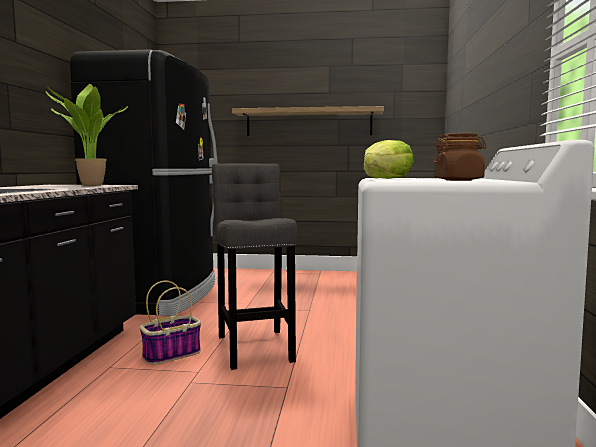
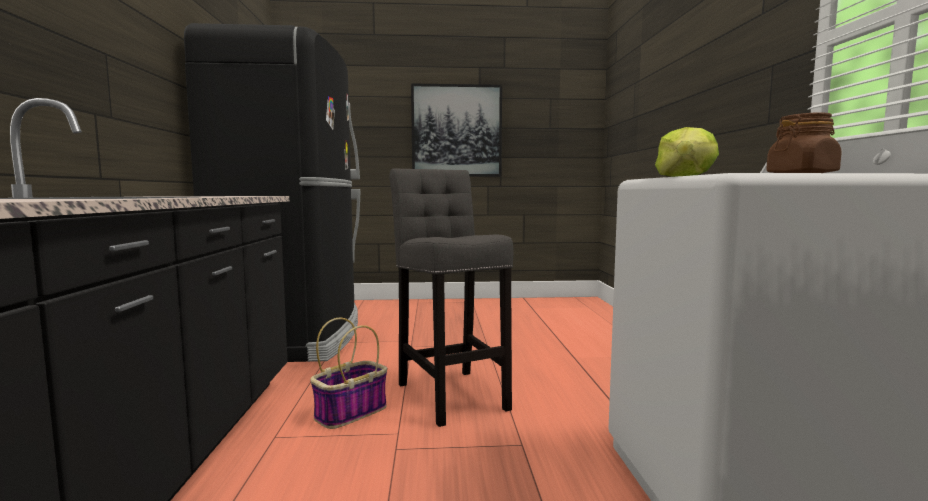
camera: 10 degrees left, 0 degrees up
potted plant [46,84,128,186] -> none
shelf [232,106,384,136] -> picture [411,84,502,177]

